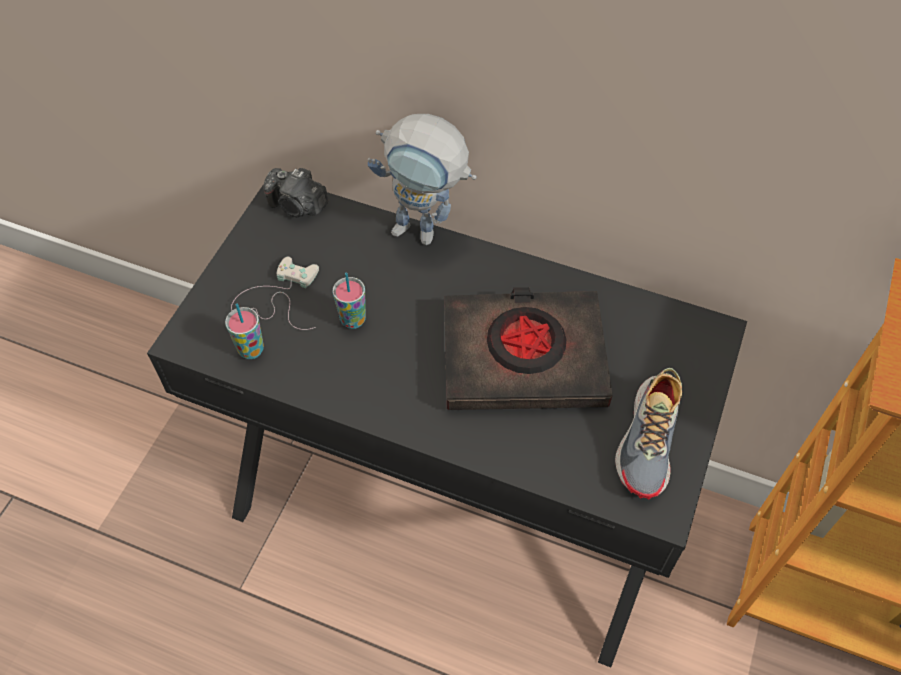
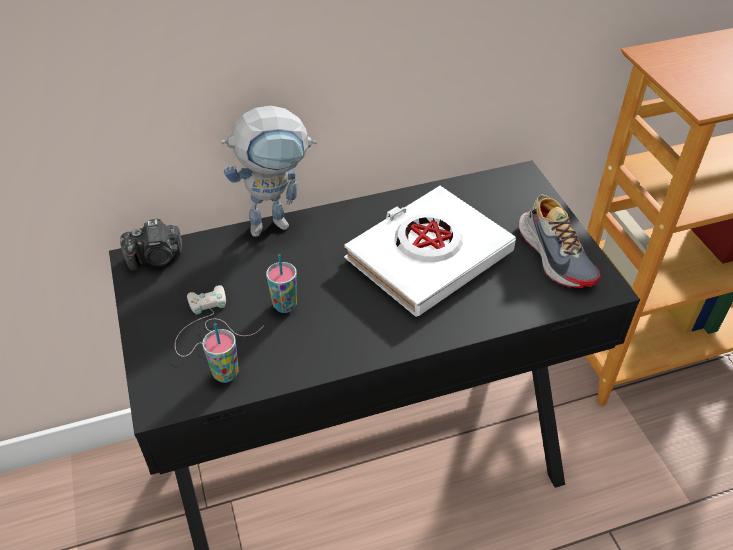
camera: 40 degrees left, 10 degrees down
black book [444,287,612,410] -> white book [344,186,516,317]

